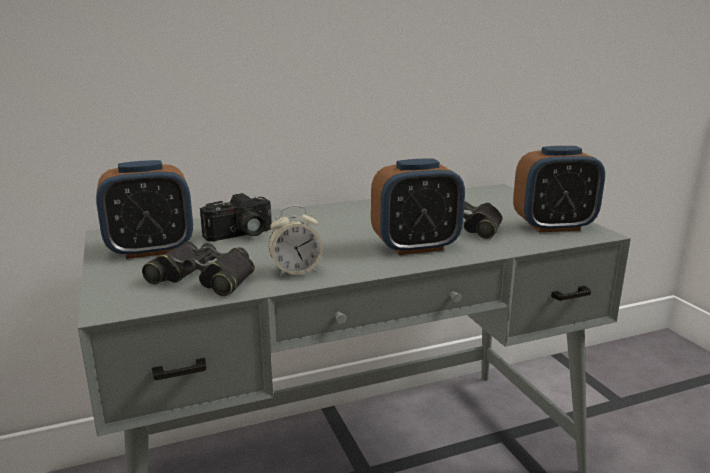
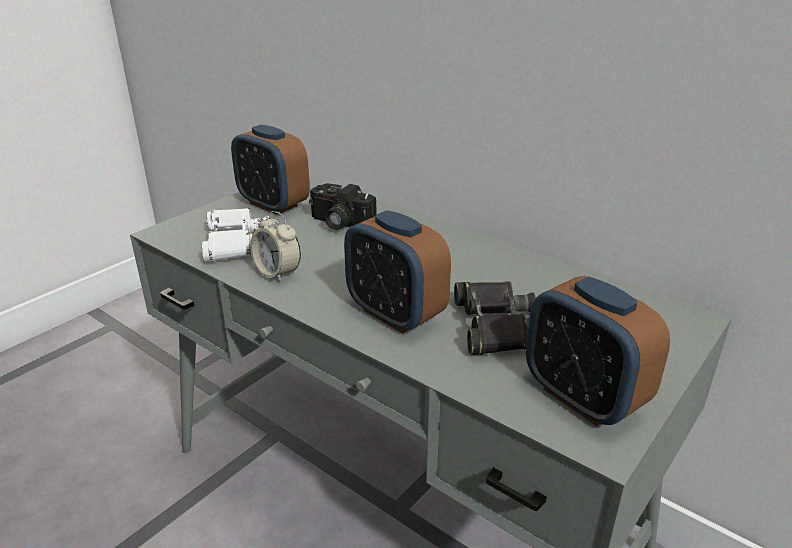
camera: 60 degrees right, 10 degrees up
black binoculars [142,241,255,296] -> white binoculars [202,208,269,262]

